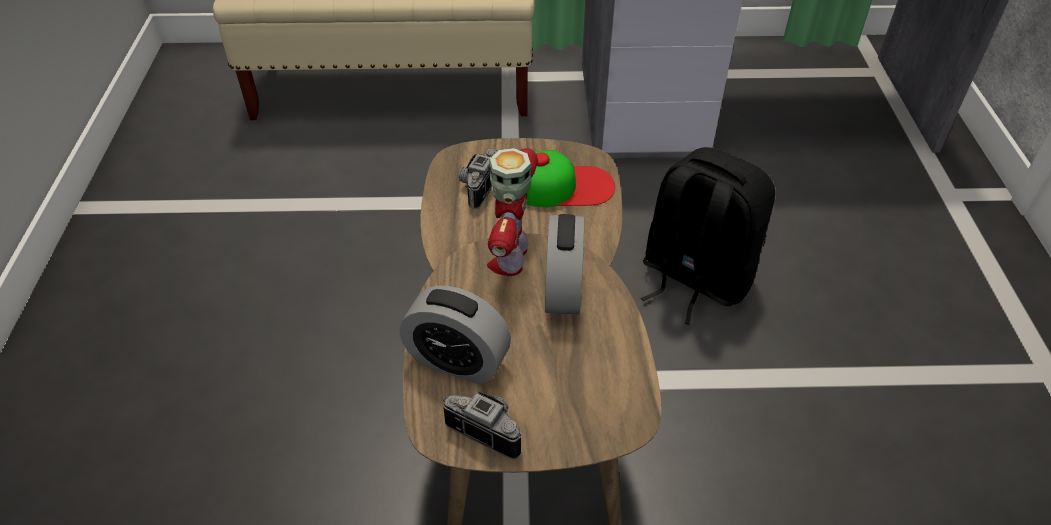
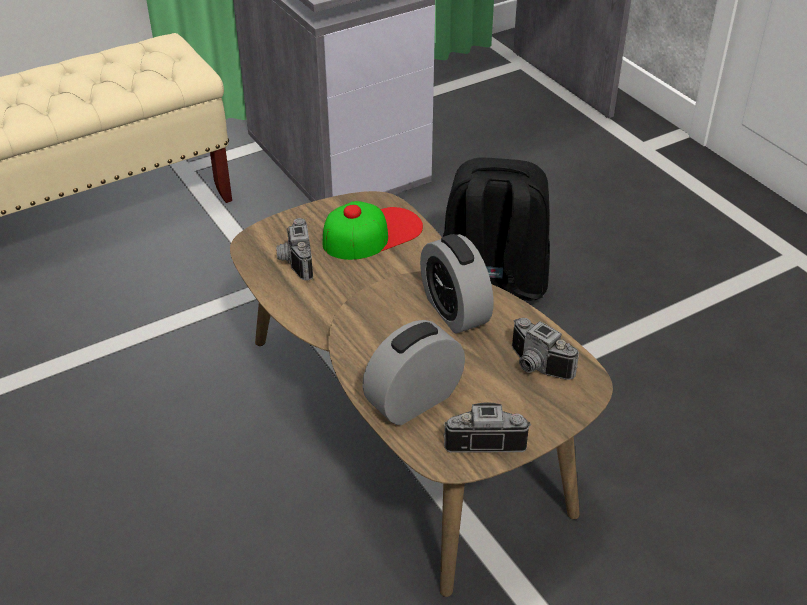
camera: 30 degrees left, 5 degrees down
alarm clock [400,286,511,384] -> alarm clock turned 150 degrees clockwise [362,320,465,425]
toy robot [487,148,538,276] -> none
none -> camera [512,318,579,380]

